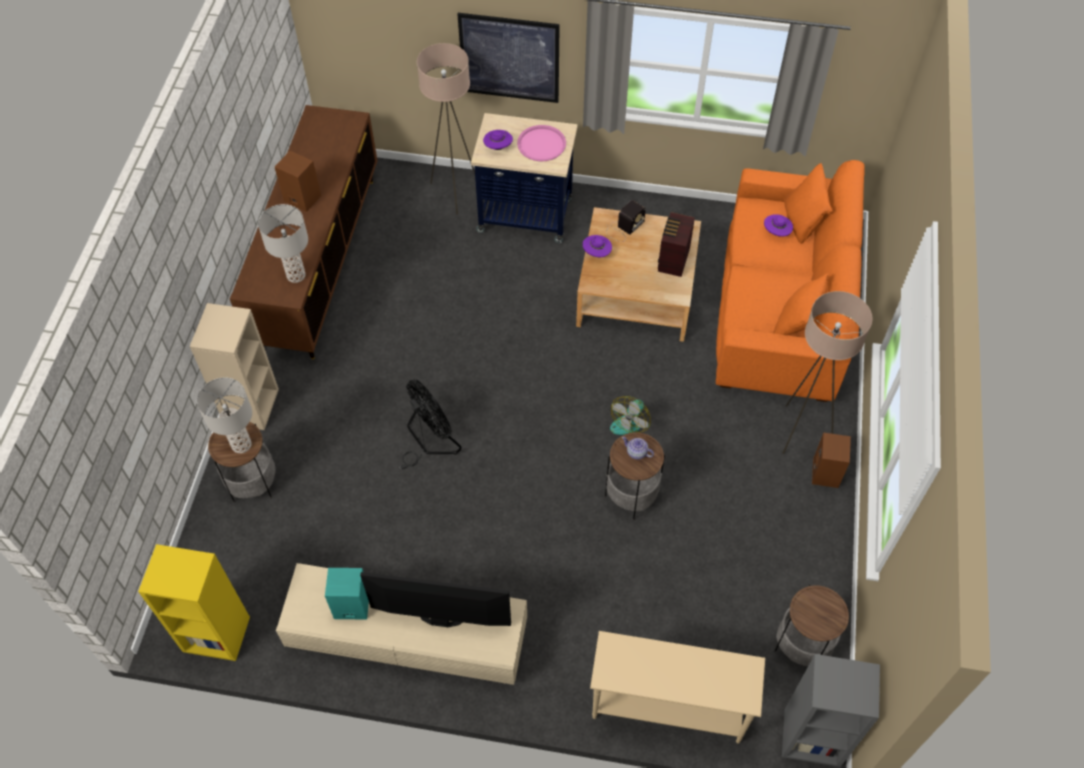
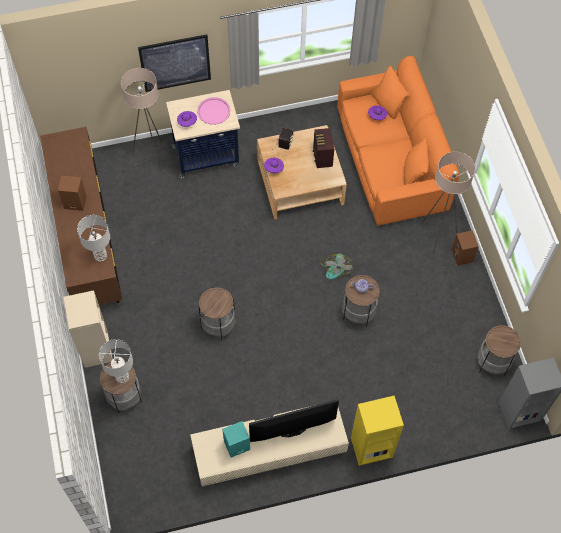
camera: 25 degrees left, 5 degrees up
yellow bookcase [138,544,250,661] -> yellow bookcase moved to [351,396,404,466]
black fan [401,379,462,469] -> side table [198,287,236,341]
beige console table [590,631,765,743] -> none

